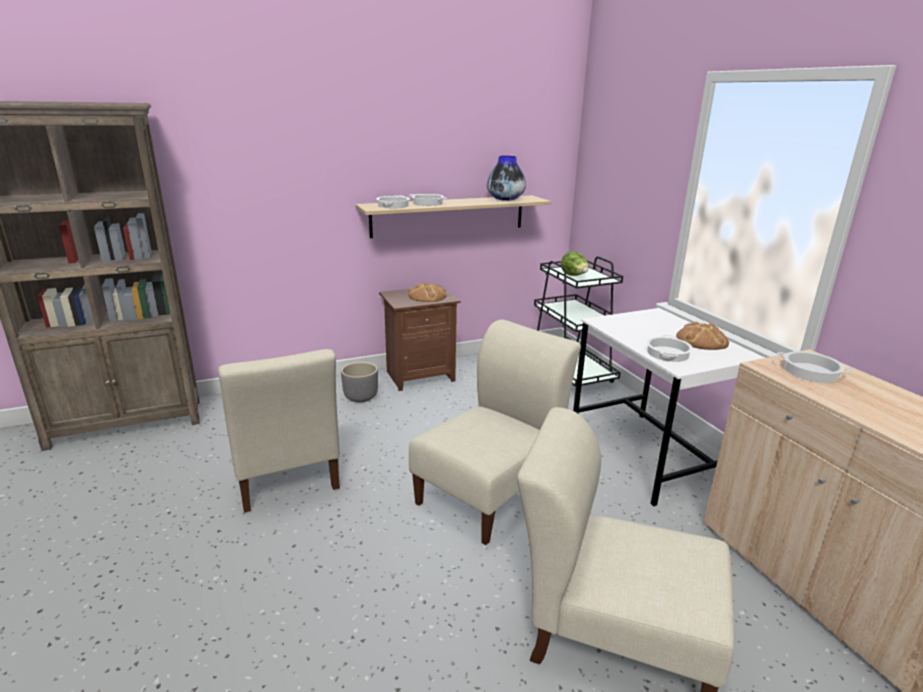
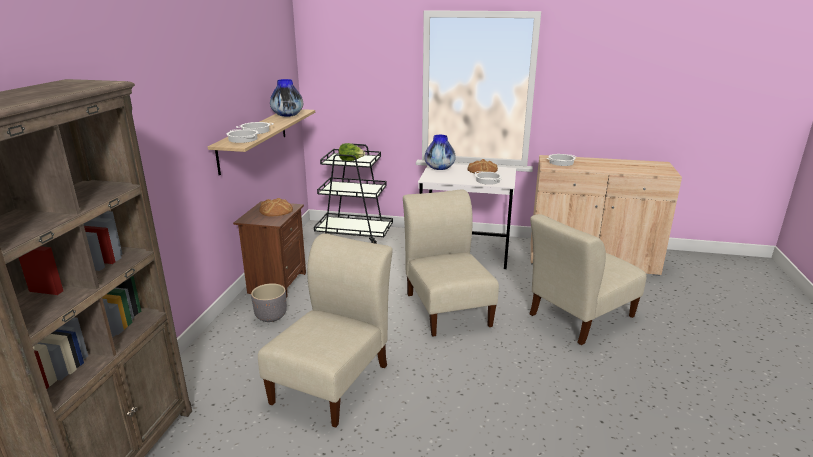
camera: 55 degrees left, 0 degrees up
beige chair [218,349,340,513] -> beige chair turned 75 degrees counterclockwise [258,233,393,428]
none -> vase [424,135,456,170]

